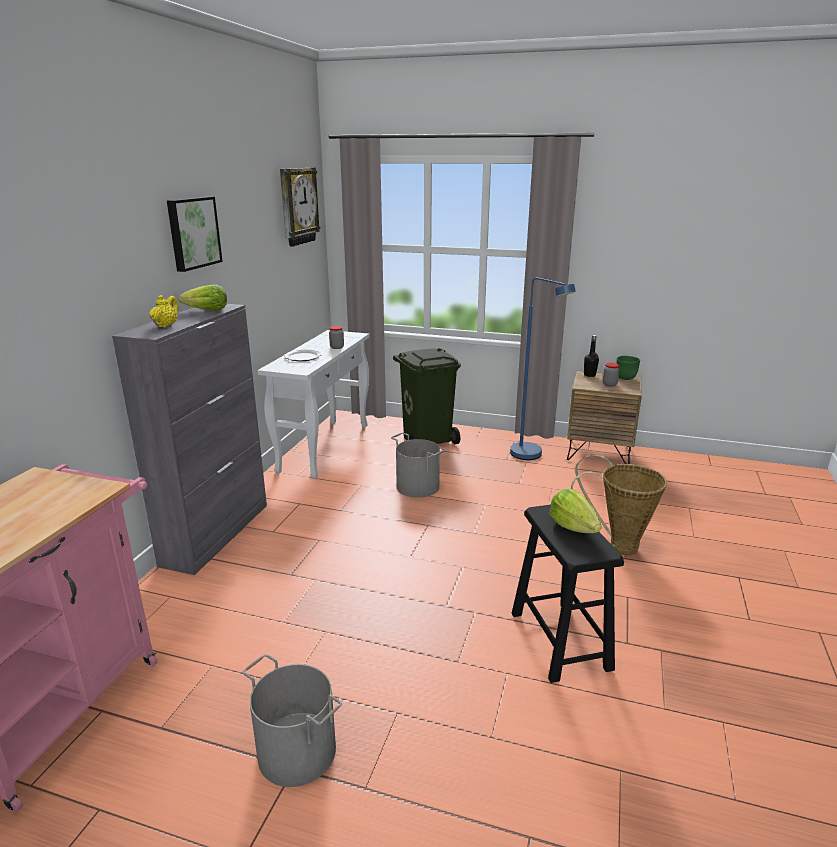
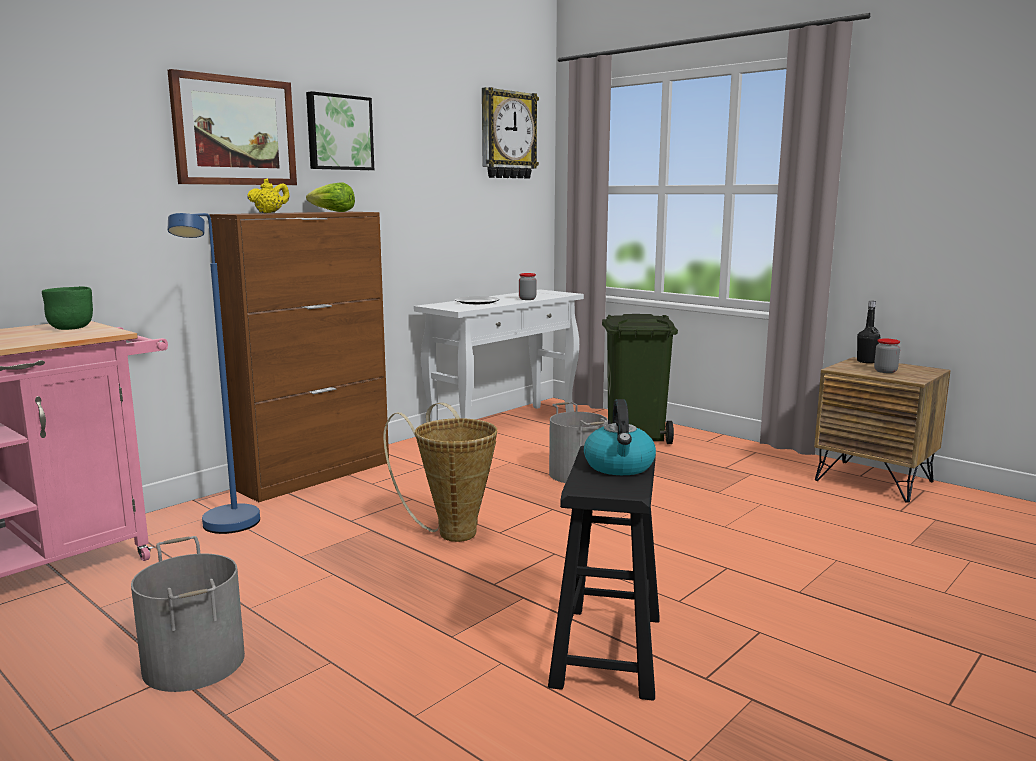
camera: 25 degrees right, 10 degrees down
grey cabinet [112,304,267,575] -> brown cabinet [209,212,389,502]
blue floor lamp [510,278,576,460] -> blue floor lamp moved to [168,213,260,534]
lettuce [549,489,601,533] -> kettle [584,399,656,475]
basket [571,454,667,555] -> basket moved to [383,403,497,542]
green bowl [616,356,640,380] -> green bowl moved to [42,286,93,330]
none -> picture [168,69,297,185]

